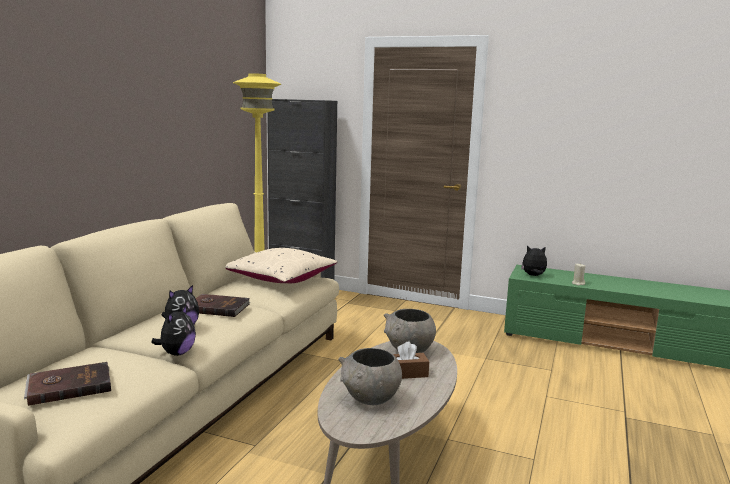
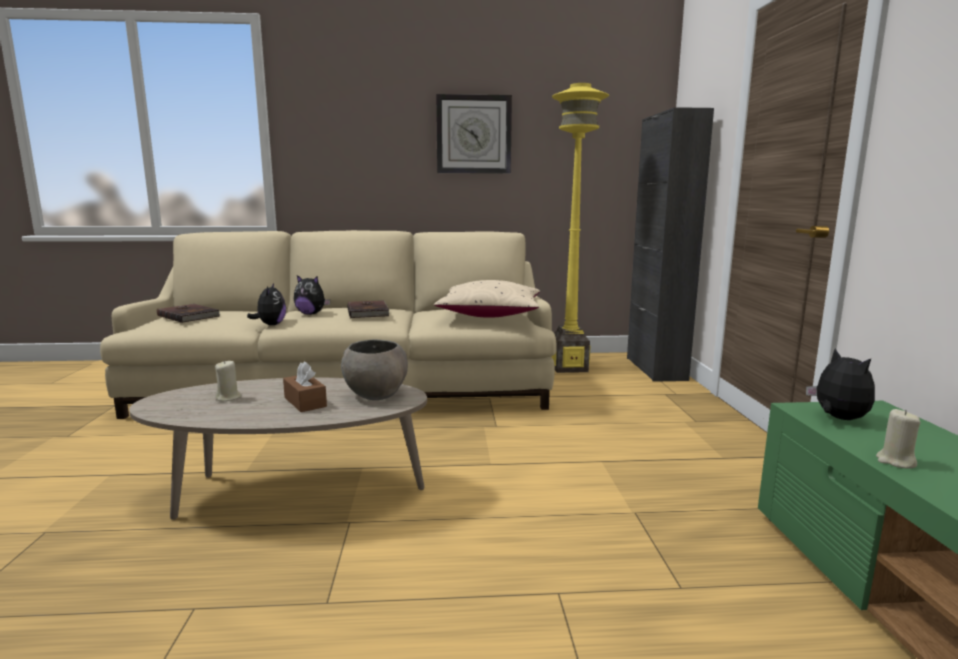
camera: 65 degrees right, 0 degrees up
plush toy [151,305,196,356] -> plush toy turned 90 degrees counterclockwise [247,283,286,325]
grey bowl [338,348,402,405] -> beige candle [215,360,242,401]
none -> wall clock [436,94,512,173]

